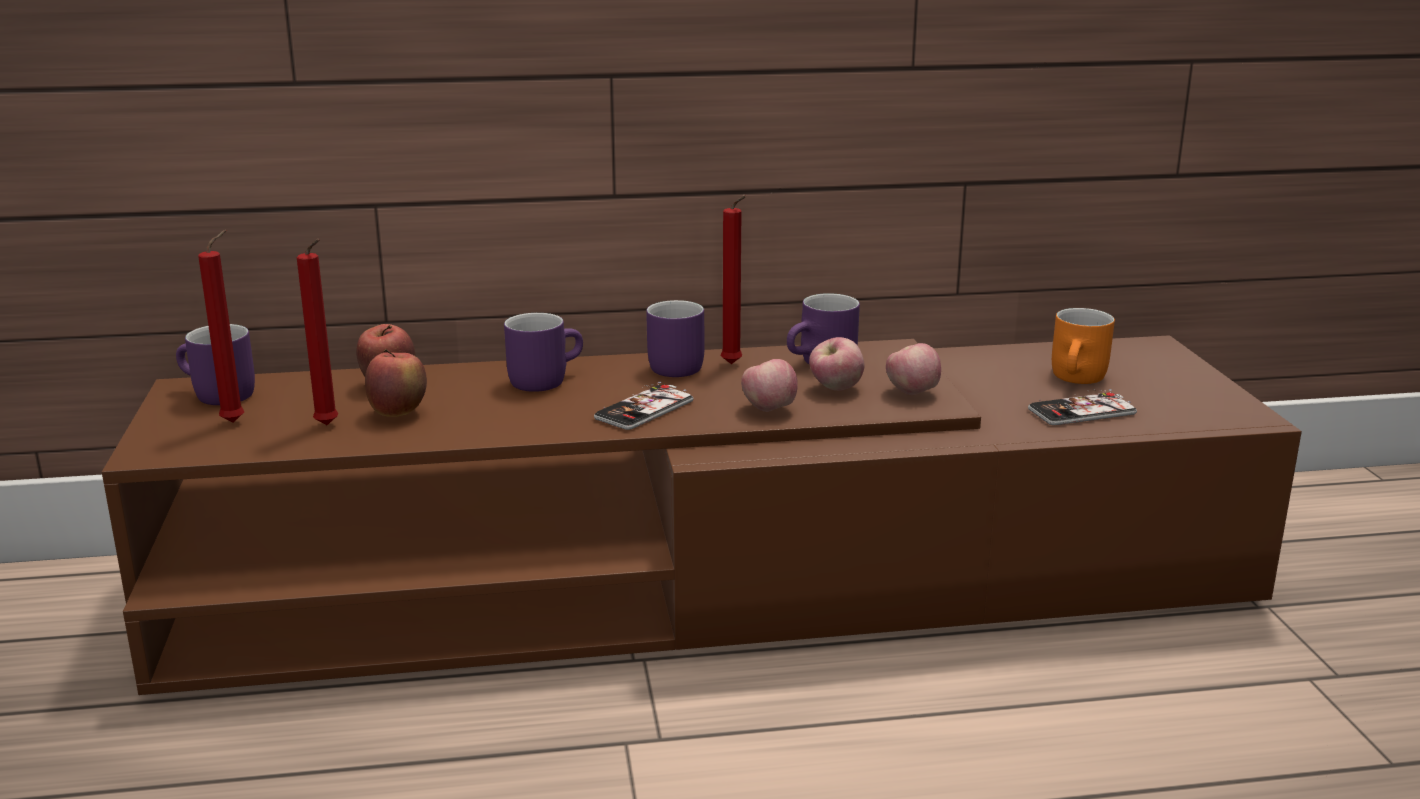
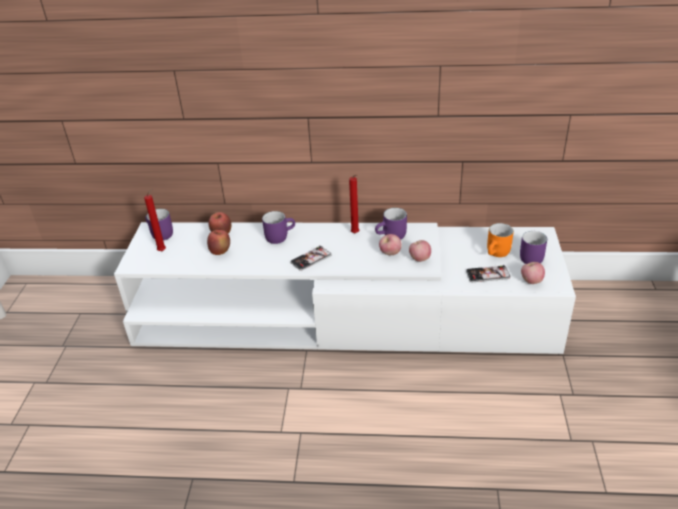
camera: 15 degrees right, 15 degrees up
brown tv stand [102,335,1302,695] -> white tv stand [114,222,576,354]
red candle [297,239,338,425] -> none
purple mug [646,300,704,377] -> purple mug moved to [520,231,547,264]
apple [741,359,798,412] -> apple moved to [521,262,545,284]

